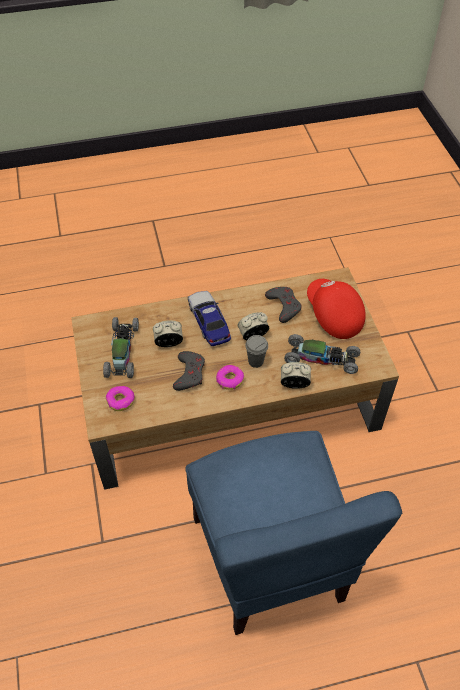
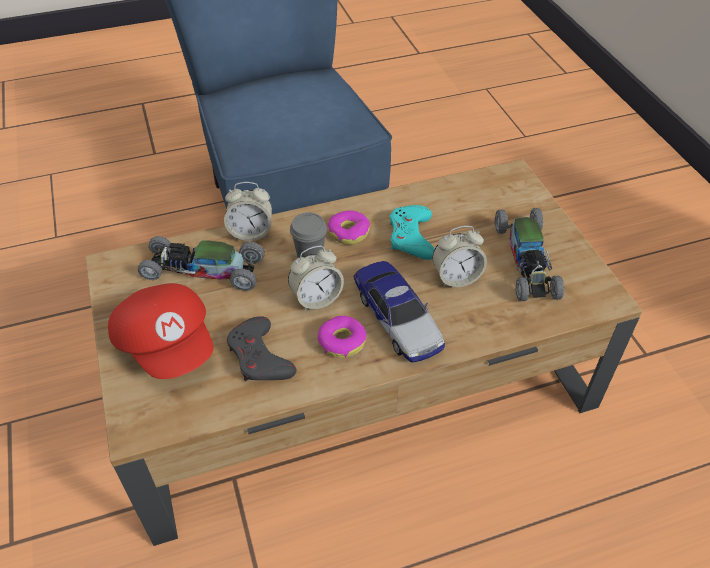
camera: 175 degrees right, 5 degrees down
donut [106,386,135,411] -> donut moved to [317,316,366,358]
grey game controller [173,351,205,391] -> turquoise game controller [390,205,435,260]

